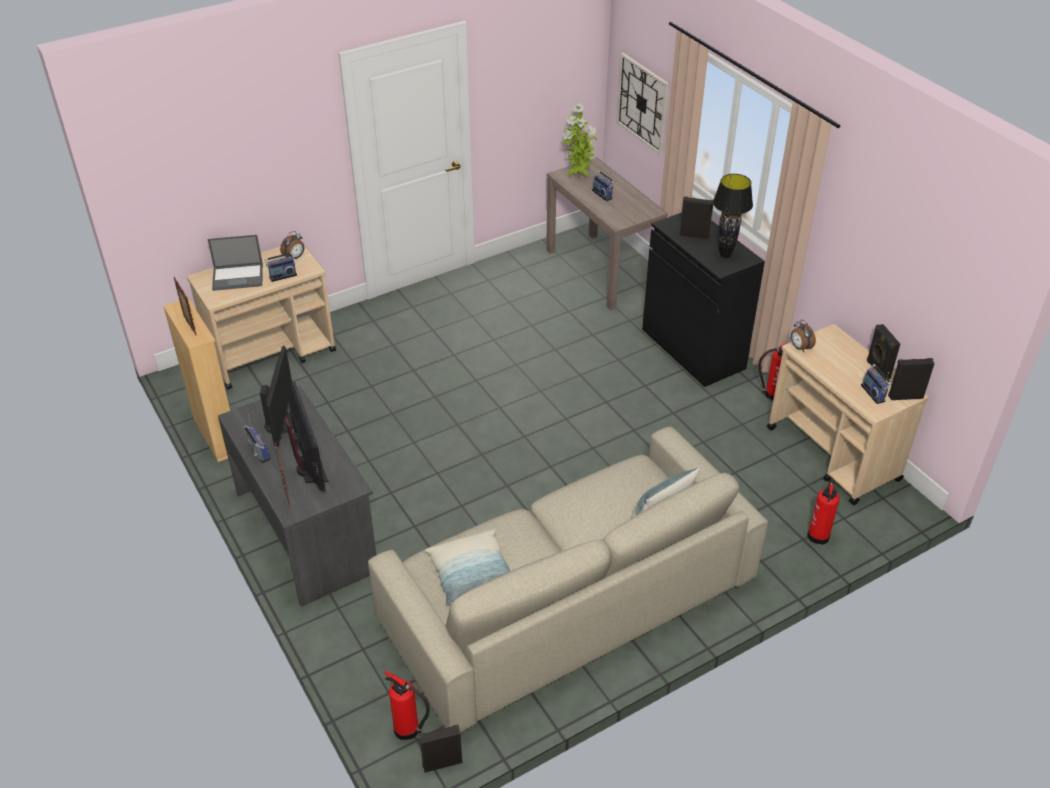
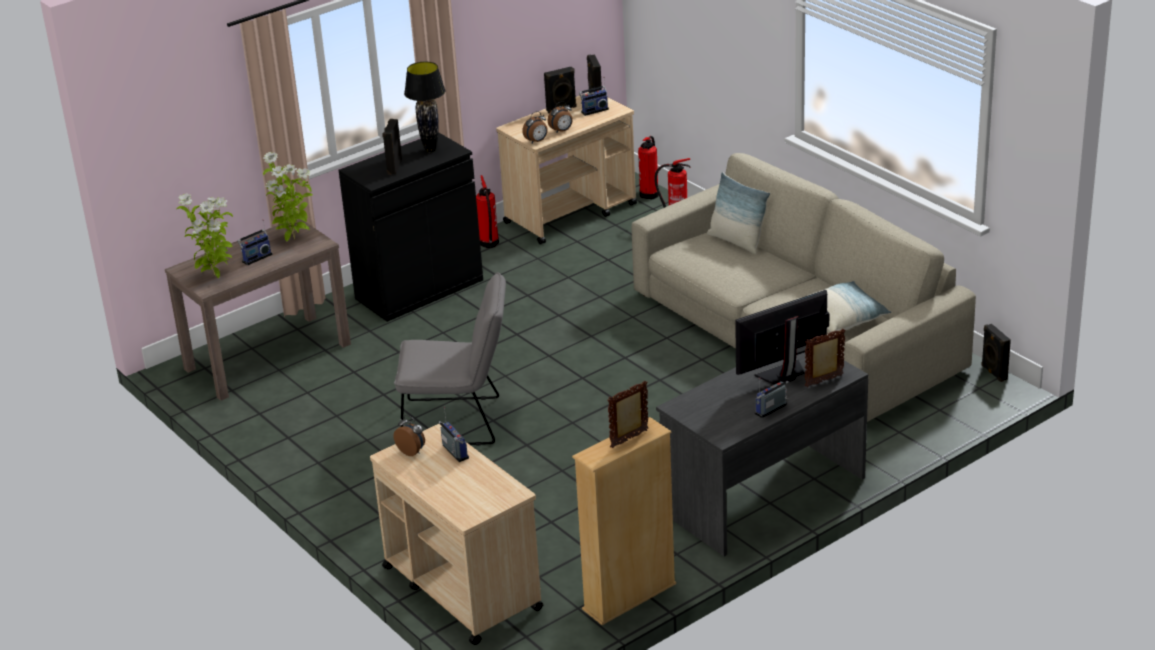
camera: 95 degrees left, 10 degrees down
laptop [207,235,263,291] -> none
monitor [260,346,293,447] -> none
fire extinguisher [384,671,430,740] -> fire extinguisher moved to [638,136,659,199]
wall clock [616,53,669,155] -> none
none -> potted plant [263,152,313,241]
none -> grey chair [394,272,506,445]
none -> alarm clock [548,101,573,133]

